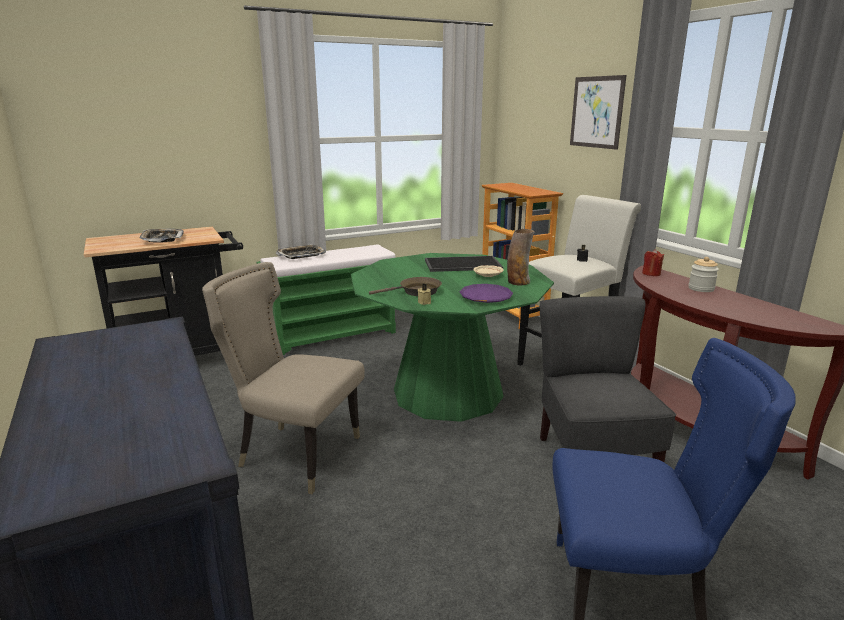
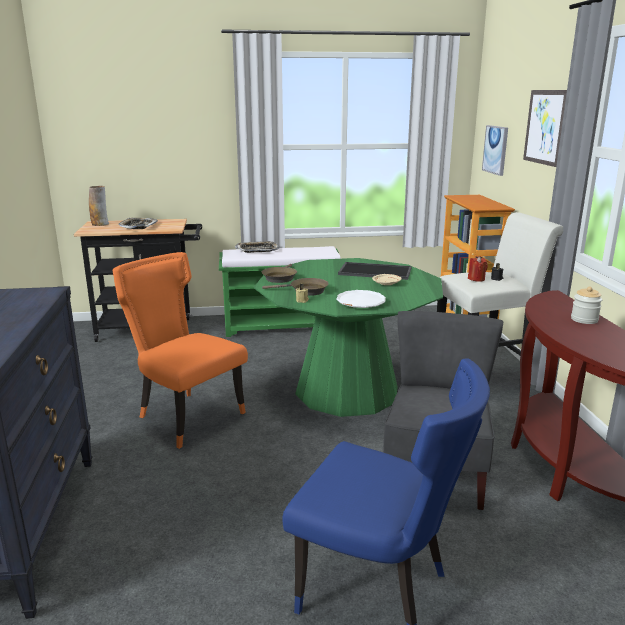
camera: 20 degrees right, 0 degrees up
beige chair [202,262,365,494] -> orange chair [113,252,248,449]
purple plate [460,284,513,303] -> white plate [336,290,386,308]
vase [507,229,535,286] -> vase moved to [89,186,109,226]
red candle [642,249,664,276] -> red candle moved to [468,256,488,282]
none -> brown frying pan [262,264,297,283]
none -> picture [482,125,508,176]

